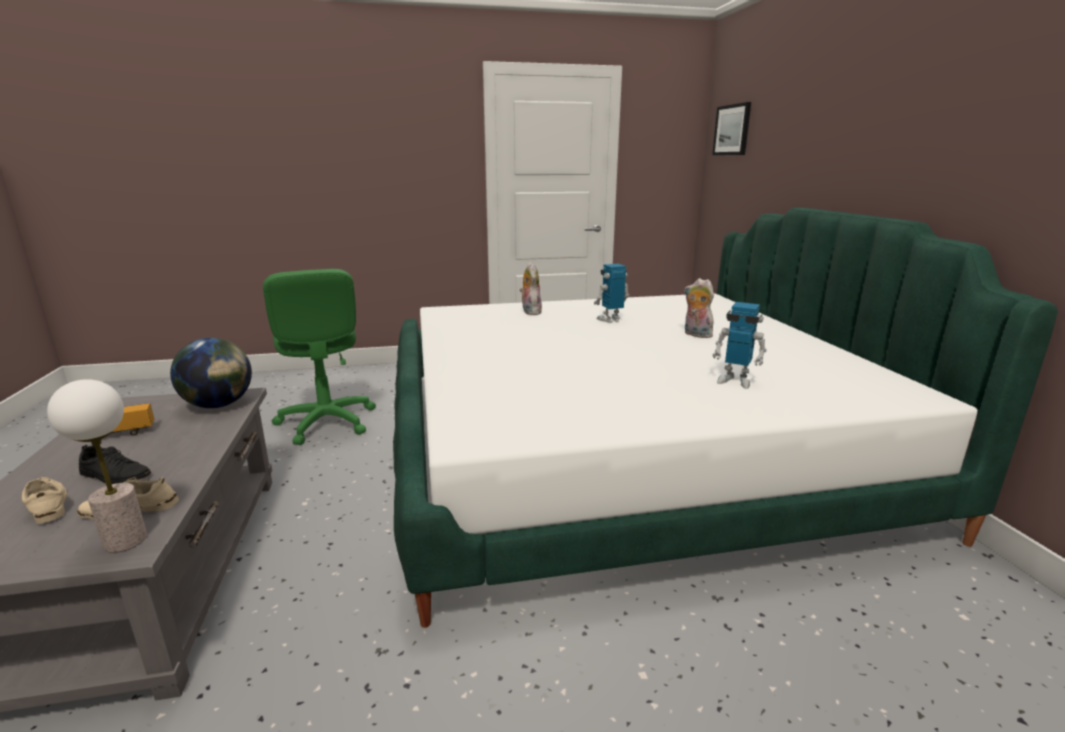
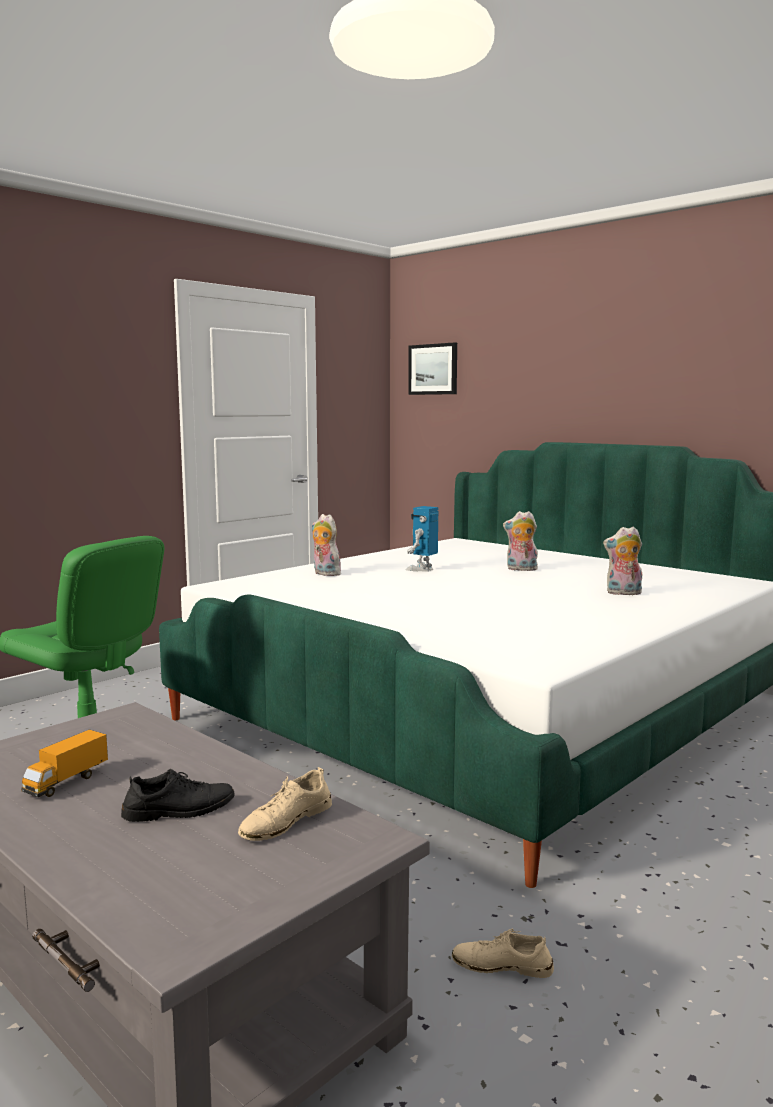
camera: 35 degrees left, 10 degrees down
beige shoe [22,477,67,524] -> beige shoe moved to [452,928,554,978]
table lamp [47,379,147,553] -> none
globe [170,338,252,408] -> none
toy robot [713,302,767,389] -> plush toy [603,526,642,595]

